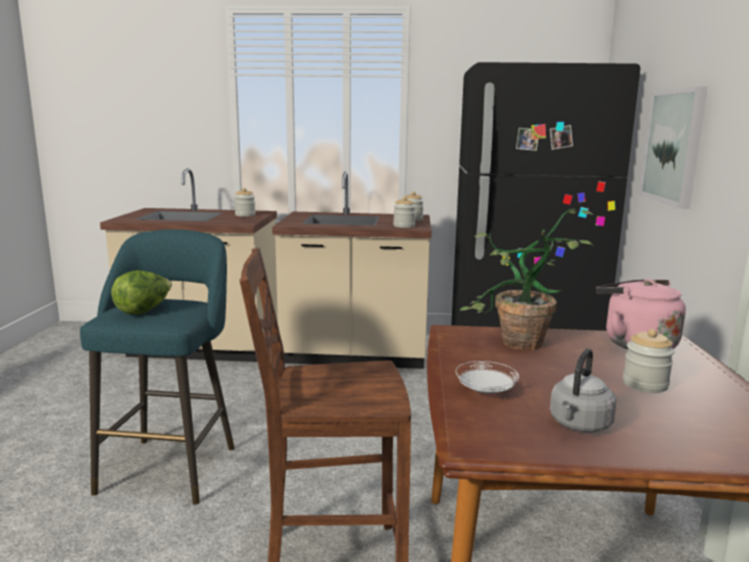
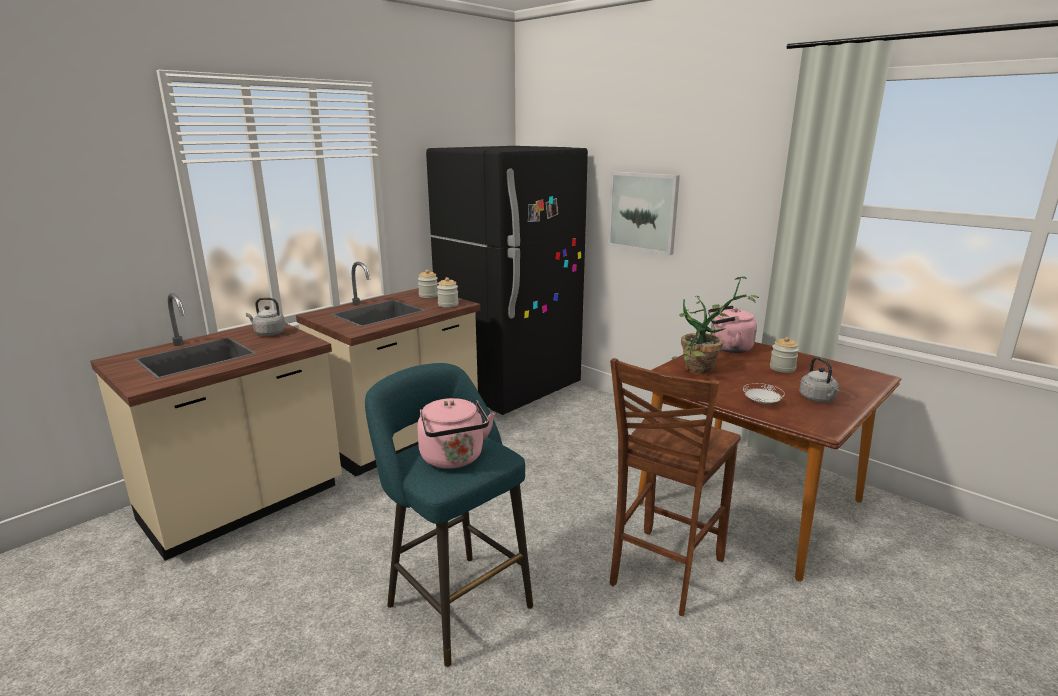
camera: 50 degrees left, 5 degrees up
lettuce [111,271,172,314] -> pink kettle [417,398,495,469]
jar [234,188,255,217] -> grey kettle [246,297,286,336]

